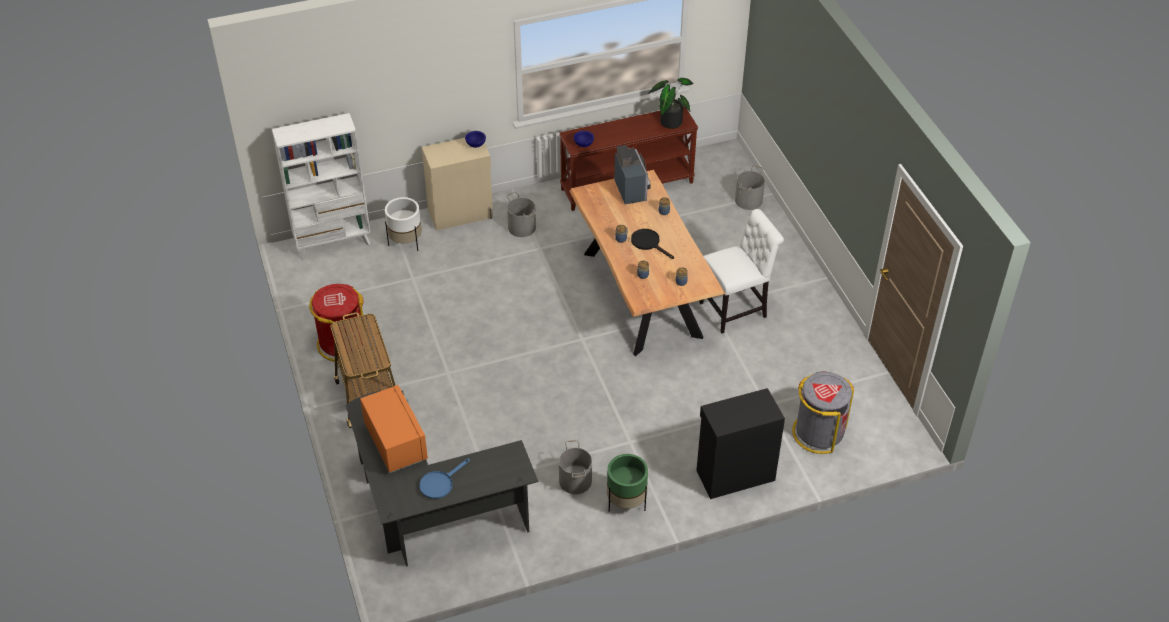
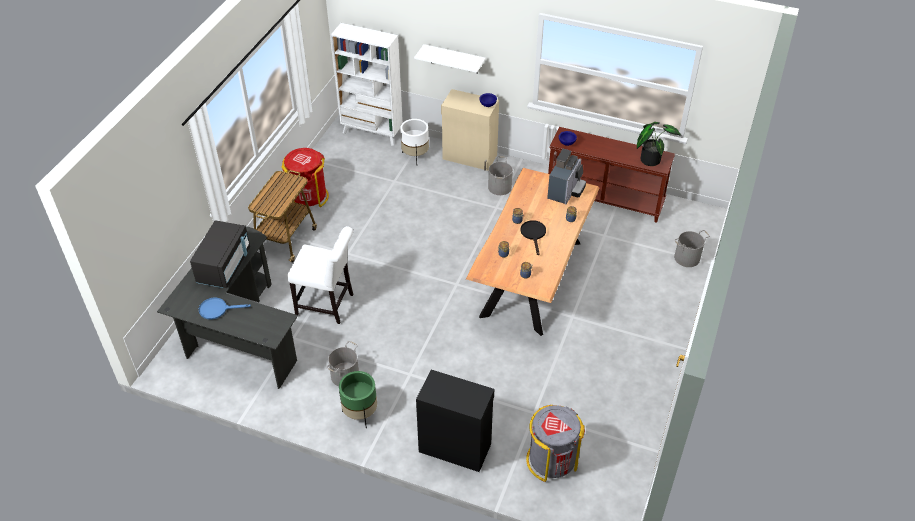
camera: 40 degrees right, 0 degrees up
orange microwave [360,385,428,473] -> black microwave [190,220,250,288]
white chair [699,209,784,333] -> white chair moved to [287,226,353,324]
none -> white shelf [414,44,486,73]

